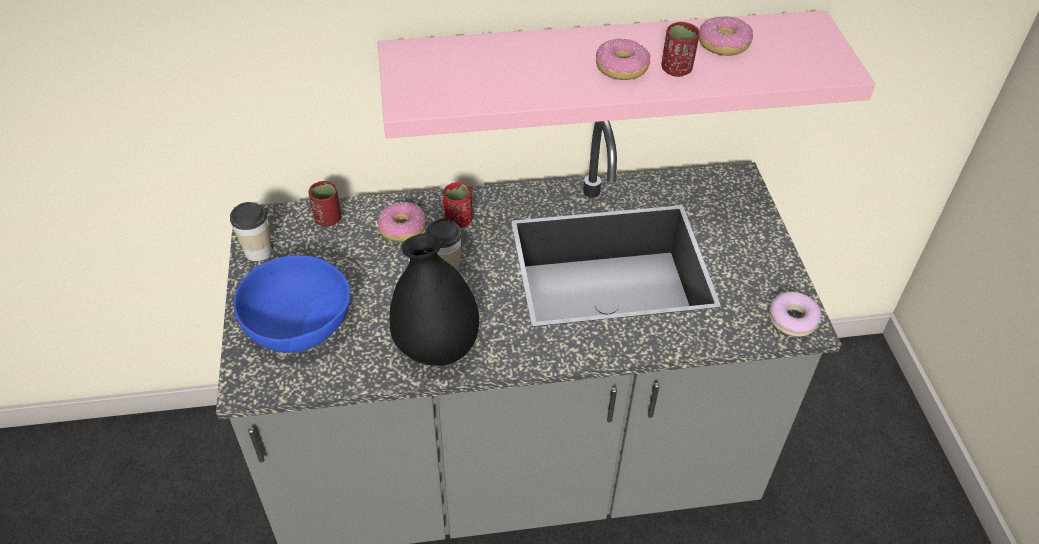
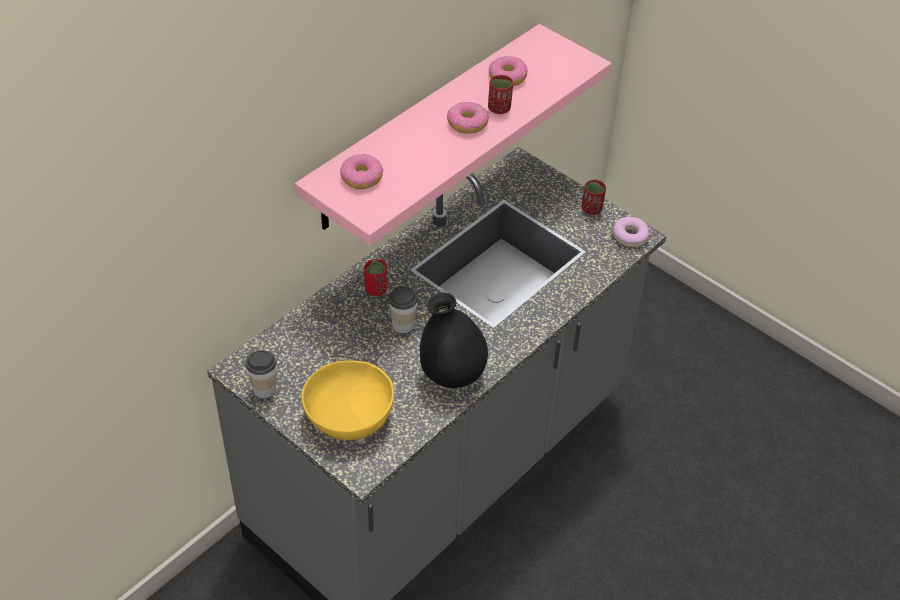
camera: 40 degrees left, 0 degrees up
blue bowl [233,255,351,353] -> yellow bowl [301,360,394,440]
red cup [308,181,342,227] -> red cup moved to [582,179,606,215]
donut [377,202,426,242] -> donut moved to [340,154,383,189]

